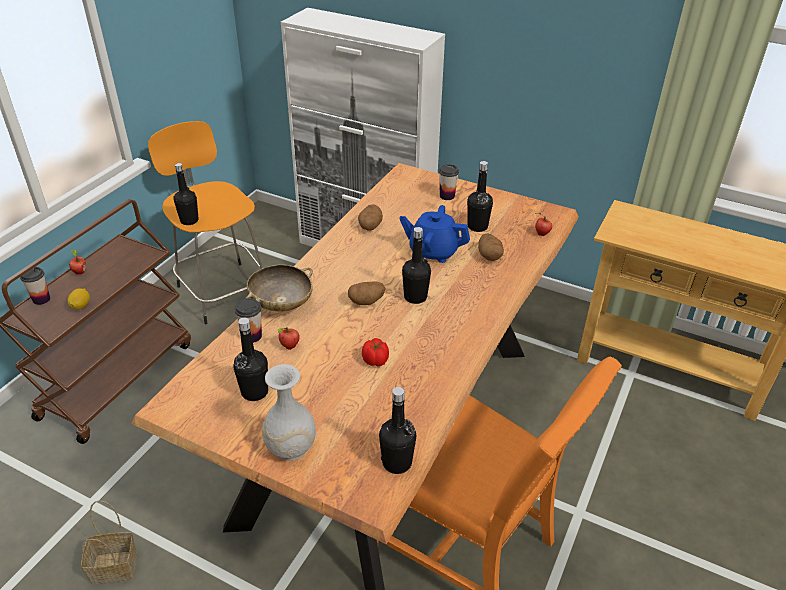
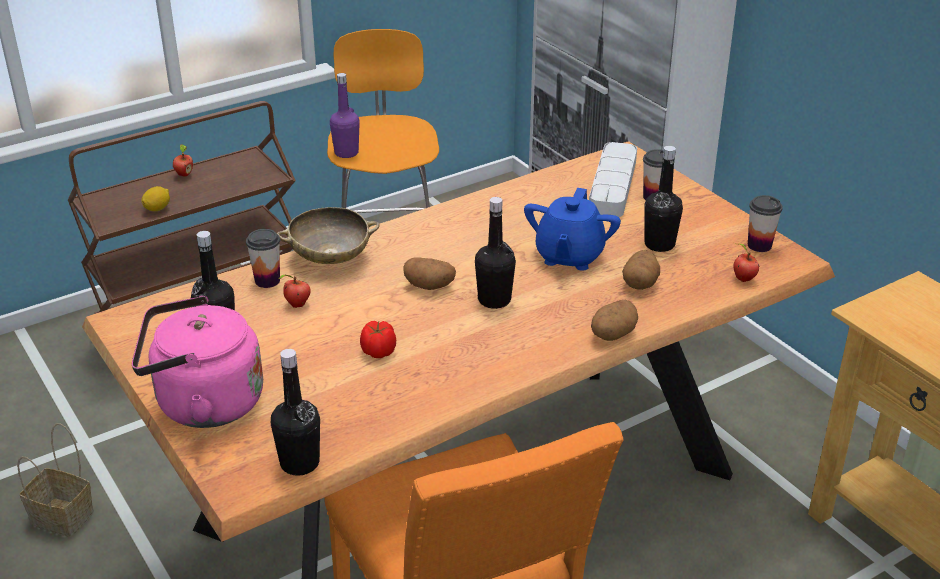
camera: 30 degrees right, 5 degrees down
cup [20,267,50,305] -> cup moved to [748,195,783,252]
black bottle [174,163,199,225] -> purple bottle [330,73,360,158]
white vase [262,364,316,461] -> pink kettle [132,296,263,428]
potato [358,204,383,230] -> potato moved to [591,300,638,341]
blue teapot [399,205,470,263] -> blue teapot turned 120 degrees counterclockwise [524,188,621,271]
none -> grey tray [589,142,637,217]

